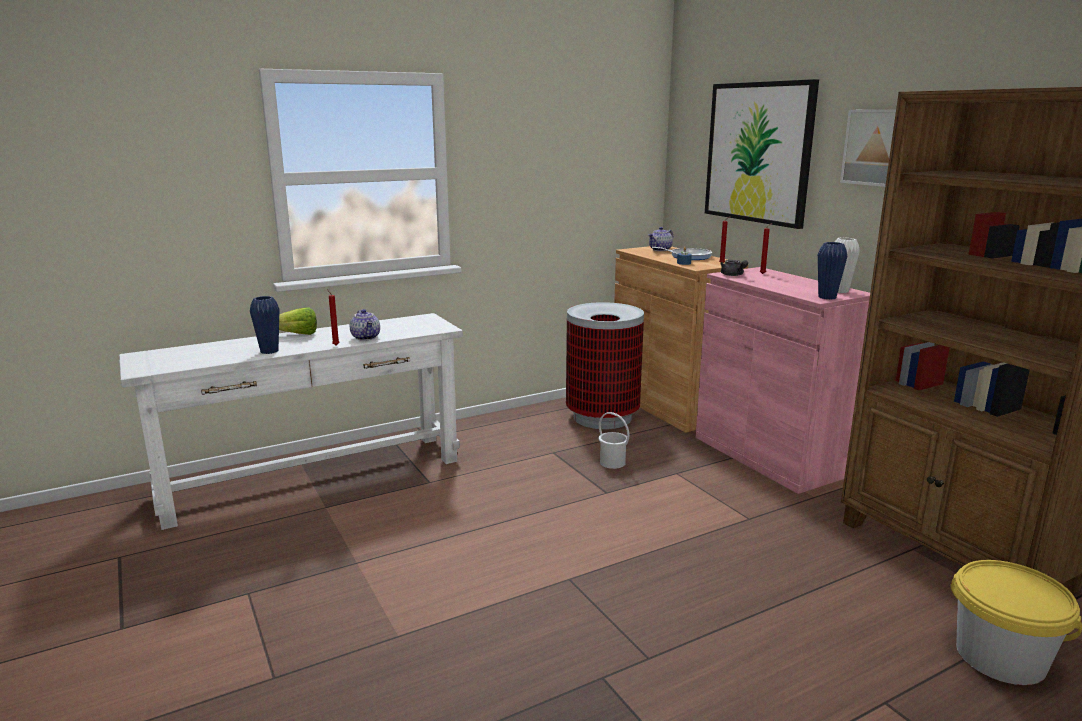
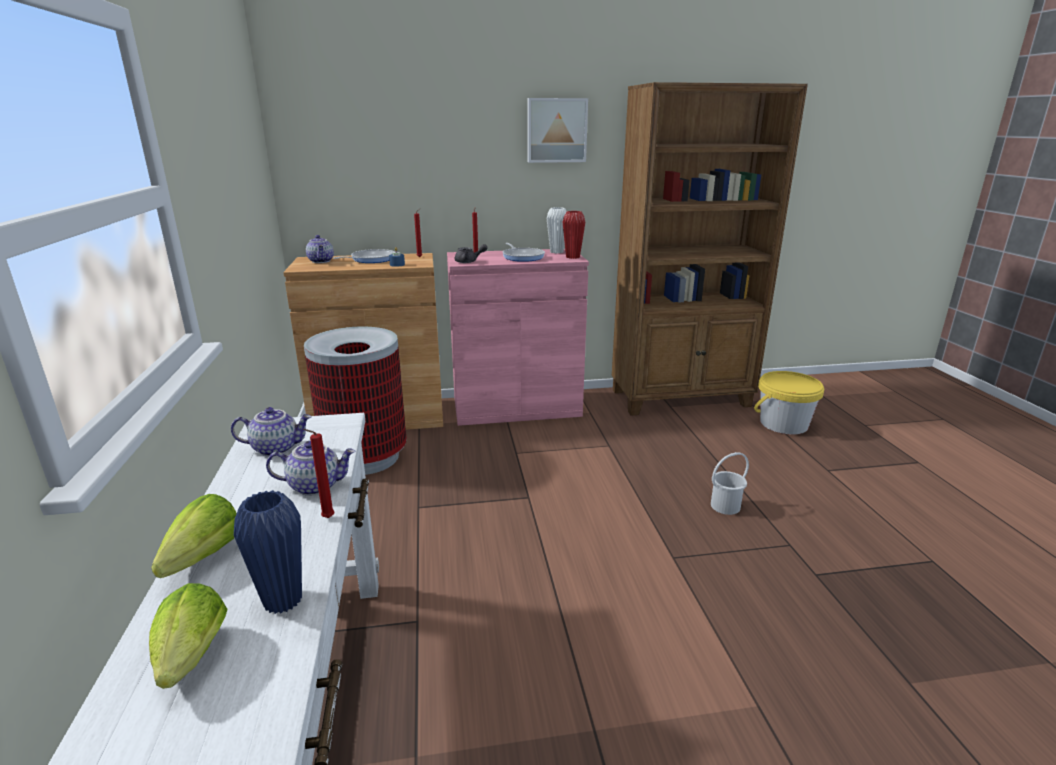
camera: 70 degrees left, 5 degrees up
white bucket [599,412,629,469] -> white bucket moved to [711,452,749,515]
picture [705,79,819,229] -> none
blue vase [818,242,847,300] -> red vase [563,211,585,259]
none -> lettuce [149,583,228,689]
none -> teapot [231,407,312,456]
none -> frying pan [502,243,545,262]

